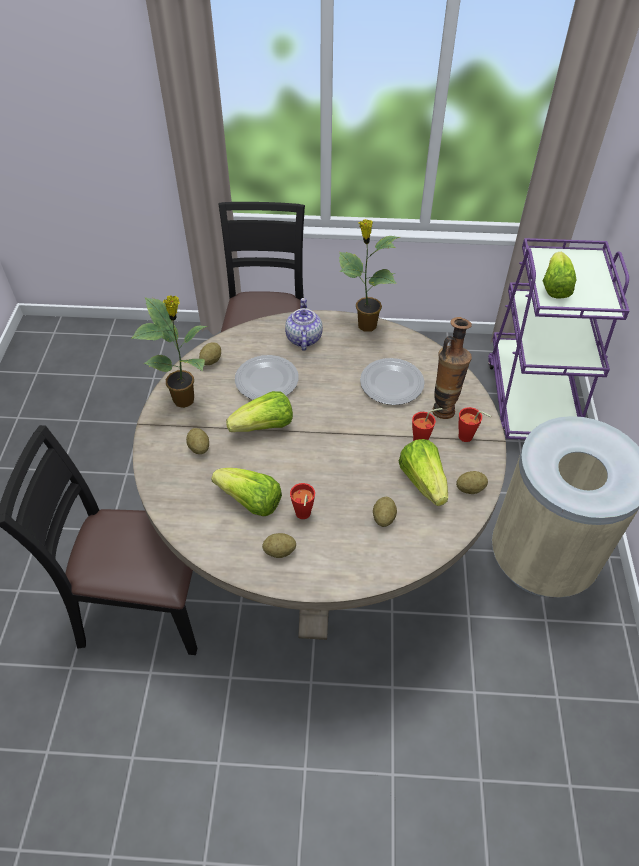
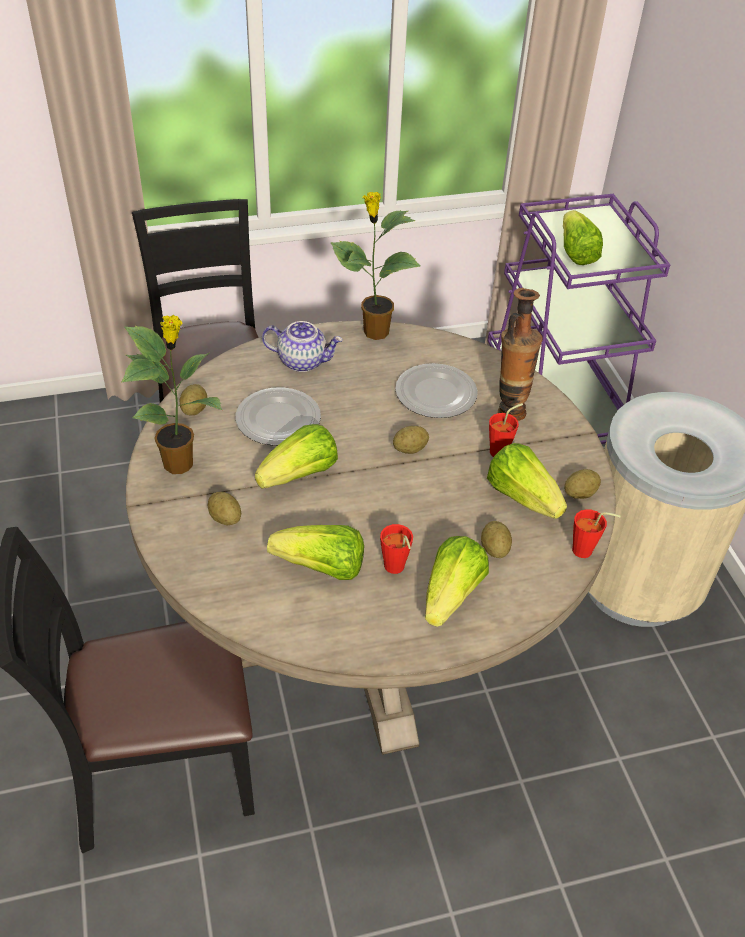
camera: 20 degrees left, 5 degrees down
potato [262,533,296,558] -> potato moved to [393,426,429,454]
teapot [285,298,323,351] -> teapot turned 120 degrees clockwise [262,321,343,372]
red cup [458,407,491,442] -> red cup moved to [572,509,621,558]
none -> lettuce [425,536,489,627]

